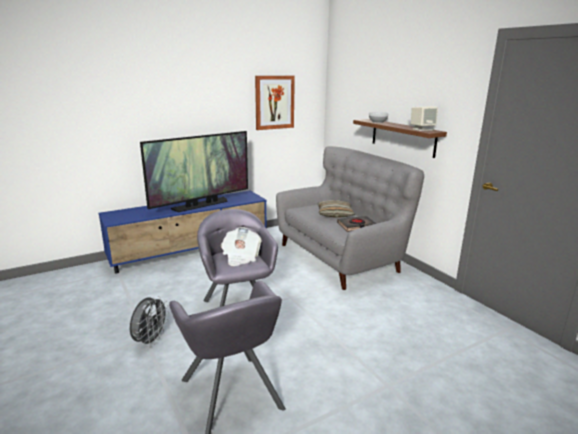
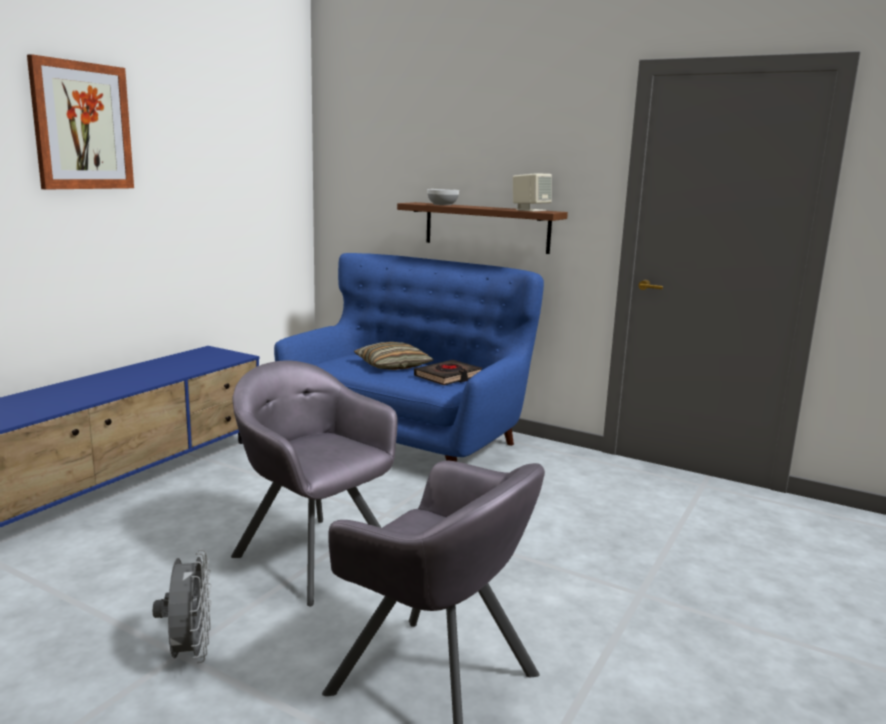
camera: 30 degrees left, 5 degrees down
television [140,131,248,212] -> none
newspaper [221,227,262,266] -> none
picture [255,76,295,130] -> picture moved to [27,54,134,190]
grey sofa [276,146,424,290] -> blue sofa [274,253,544,462]

